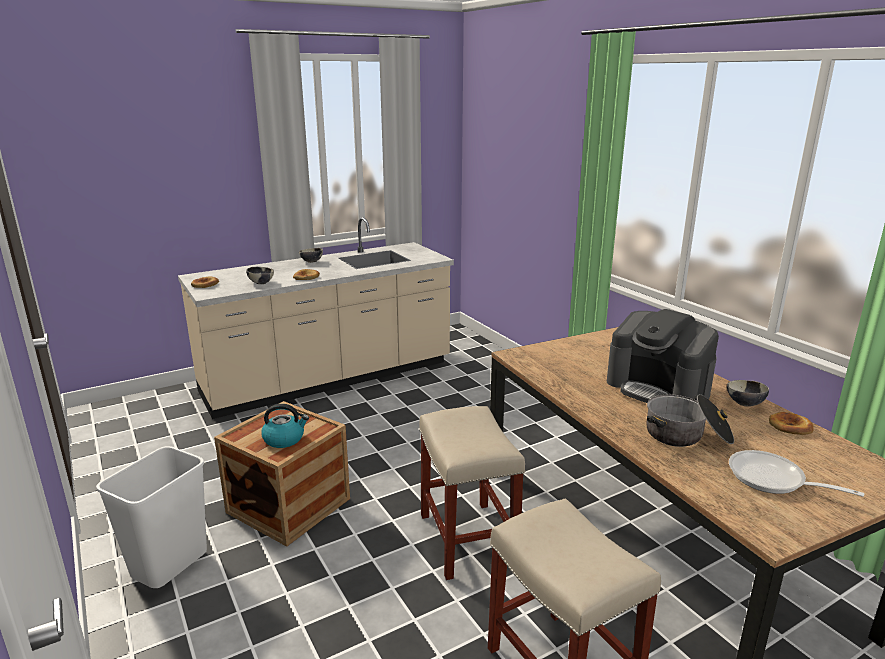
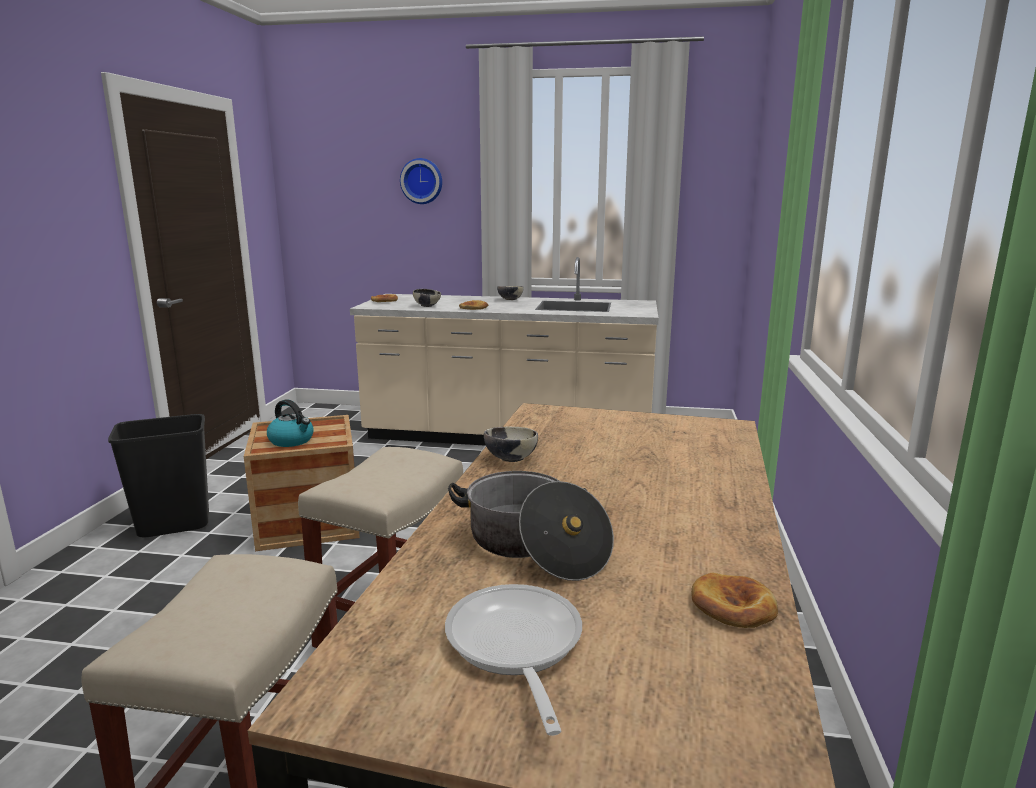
camera: 40 degrees right, 5 degrees down
white trash can [96,446,207,588] -> black trash can [108,414,209,537]
coffee machine [607,309,719,403] -> none
bowl [727,380,769,407] -> bowl moved to [484,426,538,462]
none -> wall clock [400,158,442,204]

